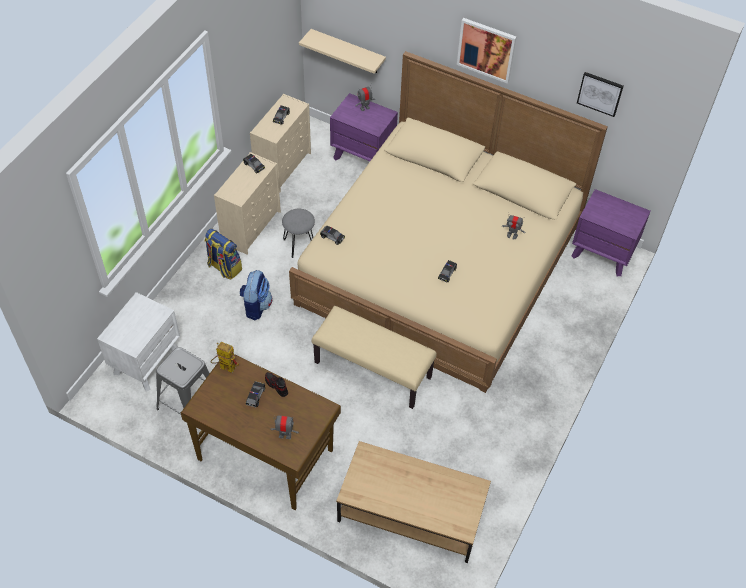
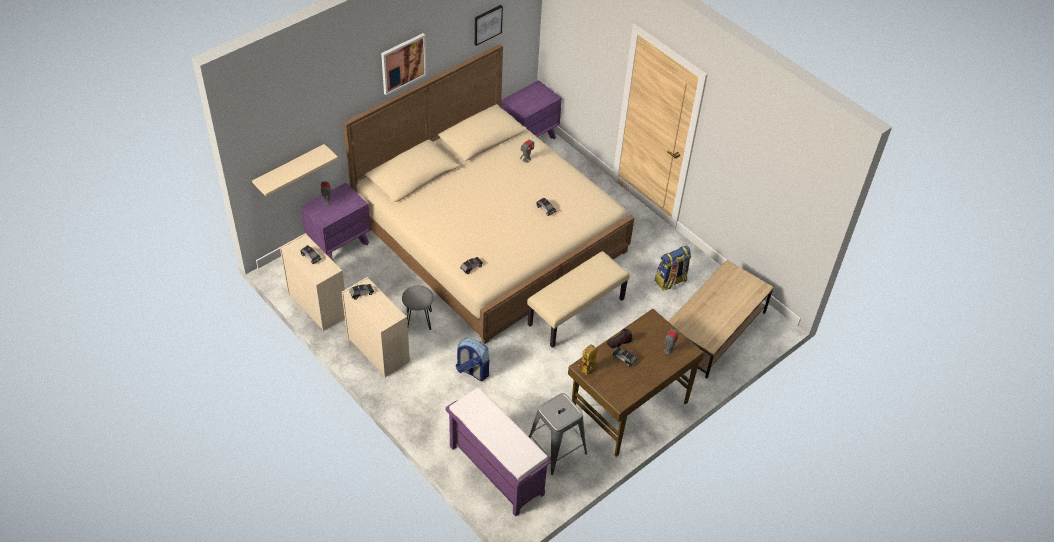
camera: 70 degrees left, 5 degrees down
white nightstand [97,292,180,391] -> purple bench [445,387,552,516]
backpack [205,228,242,280] -> backpack moved to [655,246,691,291]

